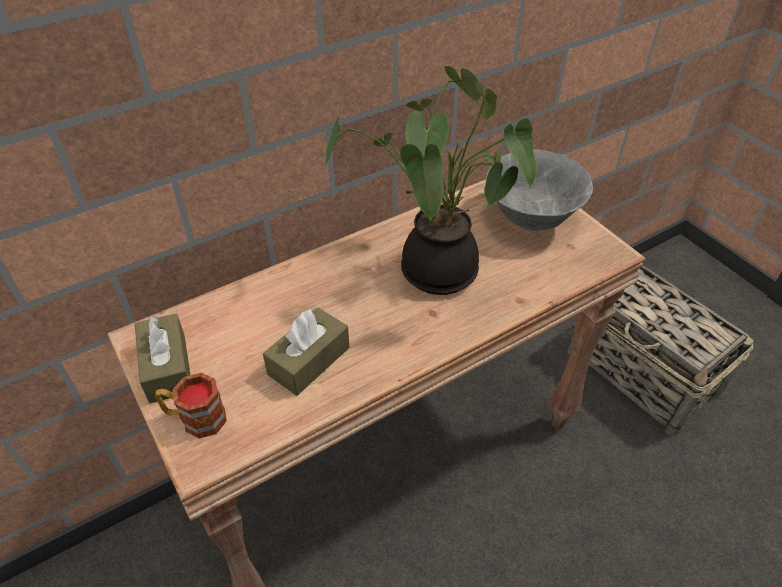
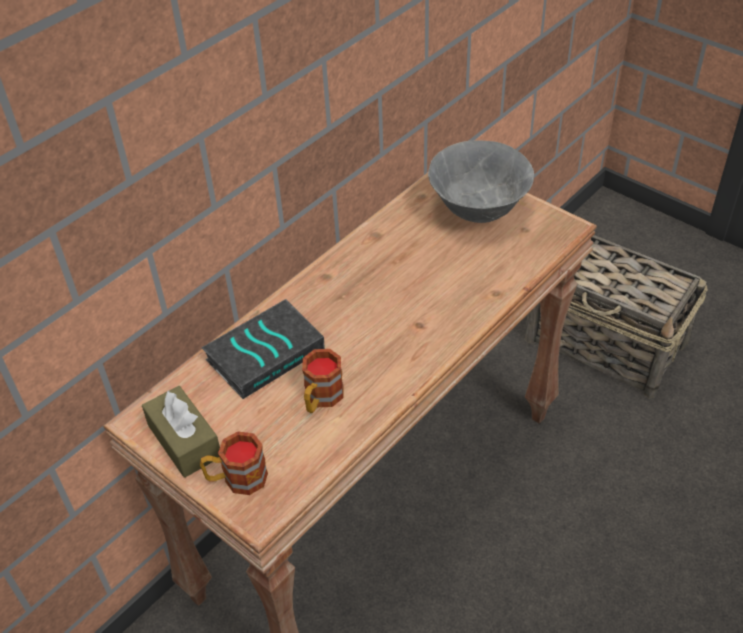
camera: 15 degrees left, 0 degrees up
brown tissue box [263,307,349,396] -> mug [302,349,344,413]
potted plant [324,66,537,295] -> none
none -> book [201,299,325,399]

